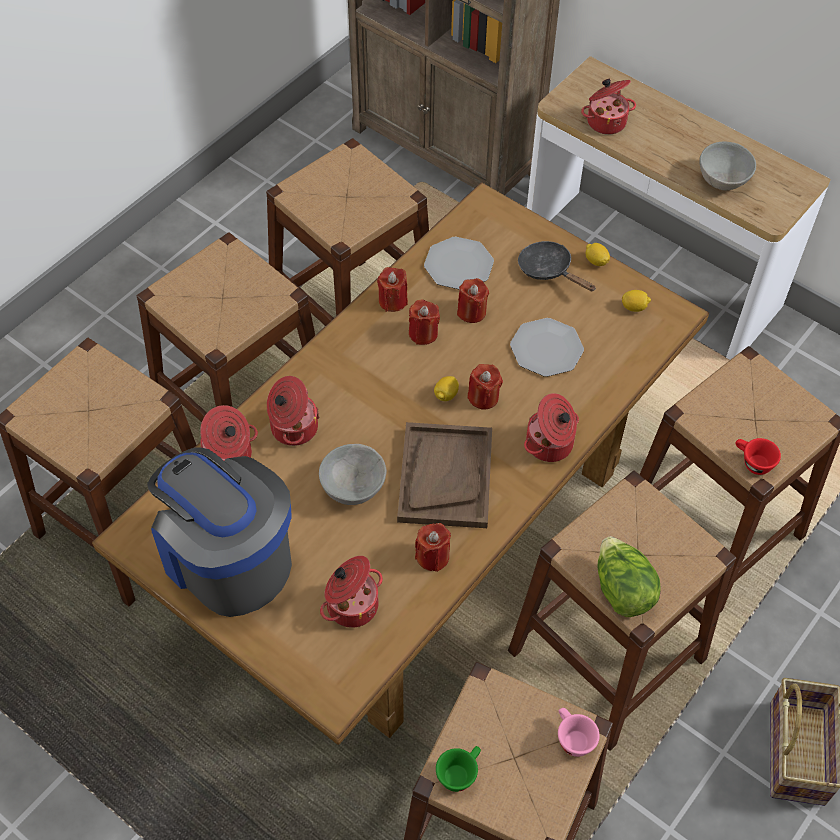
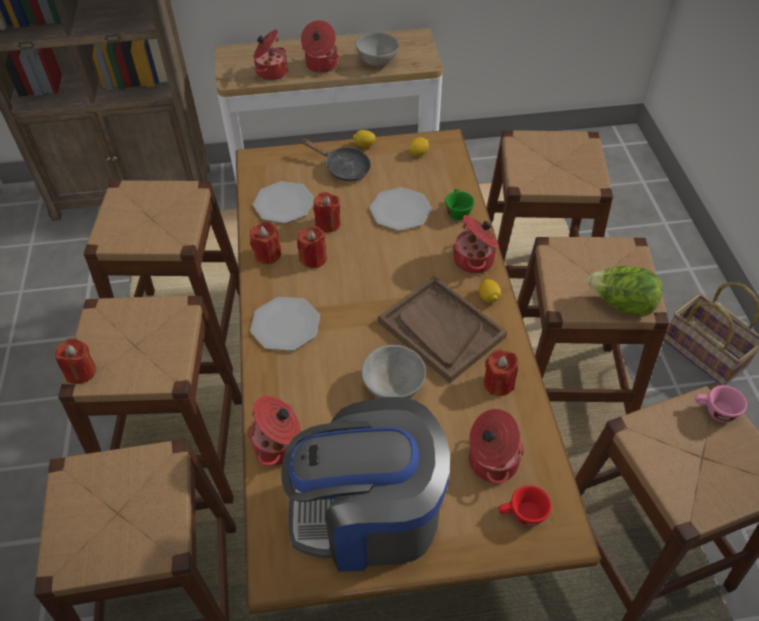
camera: 45 degrees left, 5 degrees down
cooking pot [267,376,319,446] -> cooking pot moved to [301,20,340,73]
lemon [434,376,459,401] -> lemon moved to [479,279,501,303]
green cup [436,746,481,792] -> green cup moved to [445,189,474,220]
red candle [467,364,503,410] -> red candle moved to [55,338,96,384]
black frying pan [518,241,596,292] -> black frying pan turned 150 degrees counterclockwise [301,139,371,181]
red cup [735,438,781,475] -> red cup moved to [498,485,552,526]
none -> plate [250,297,320,351]

